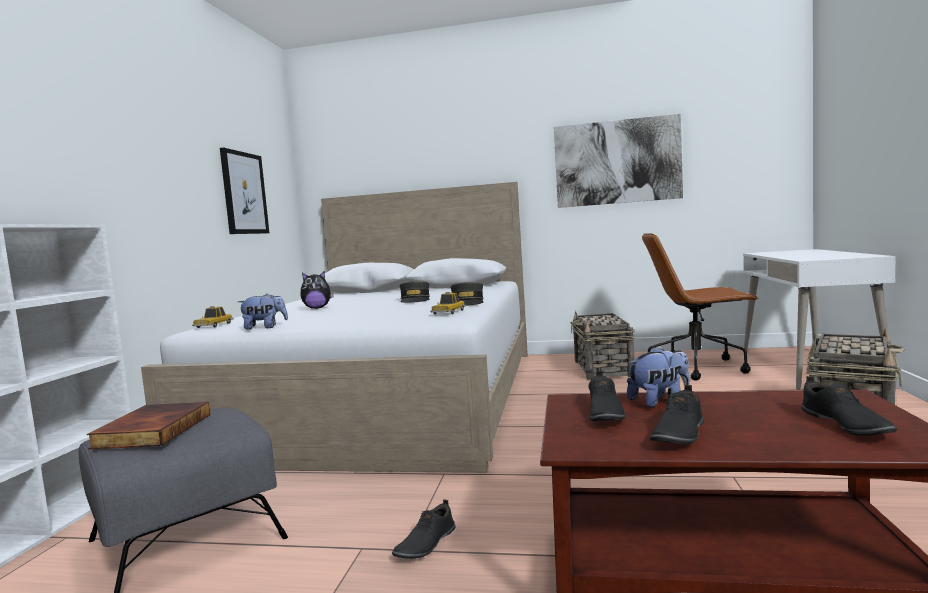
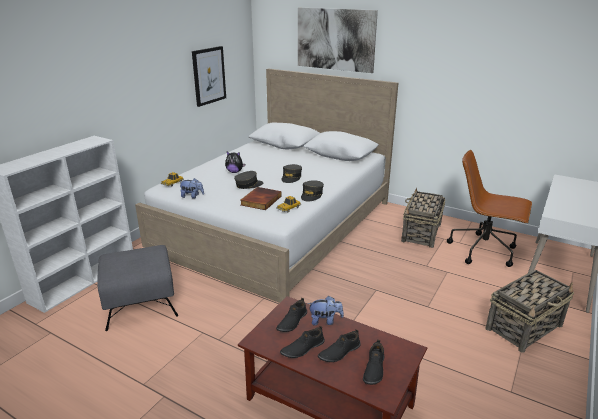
camera: 20 degrees right, 20 degrees up
book [87,402,210,449] -> book moved to [241,187,282,210]
black shoe [392,499,456,559] -> black shoe moved to [318,329,361,362]
picture [554,114,683,208] -> picture moved to [298,8,378,73]
none -> grey cap [234,171,264,189]

